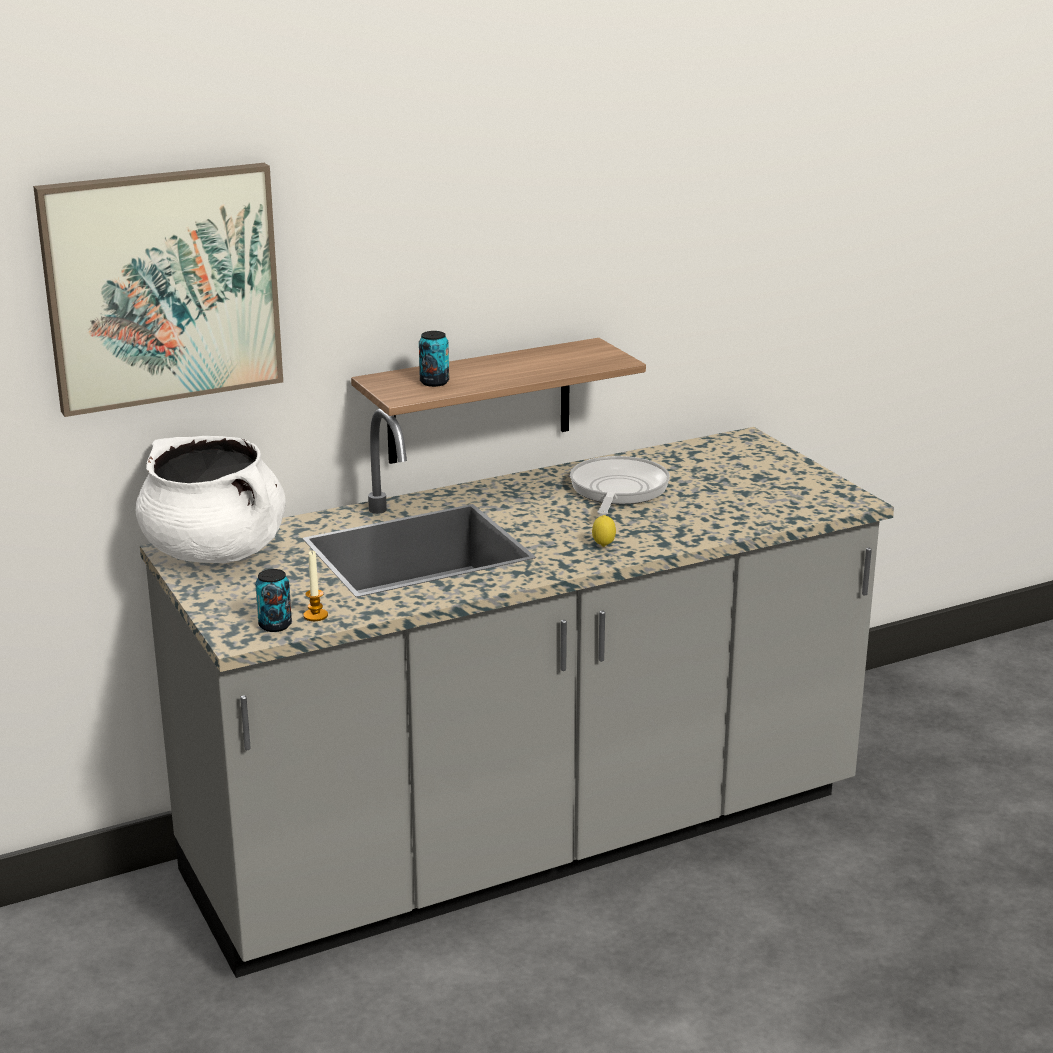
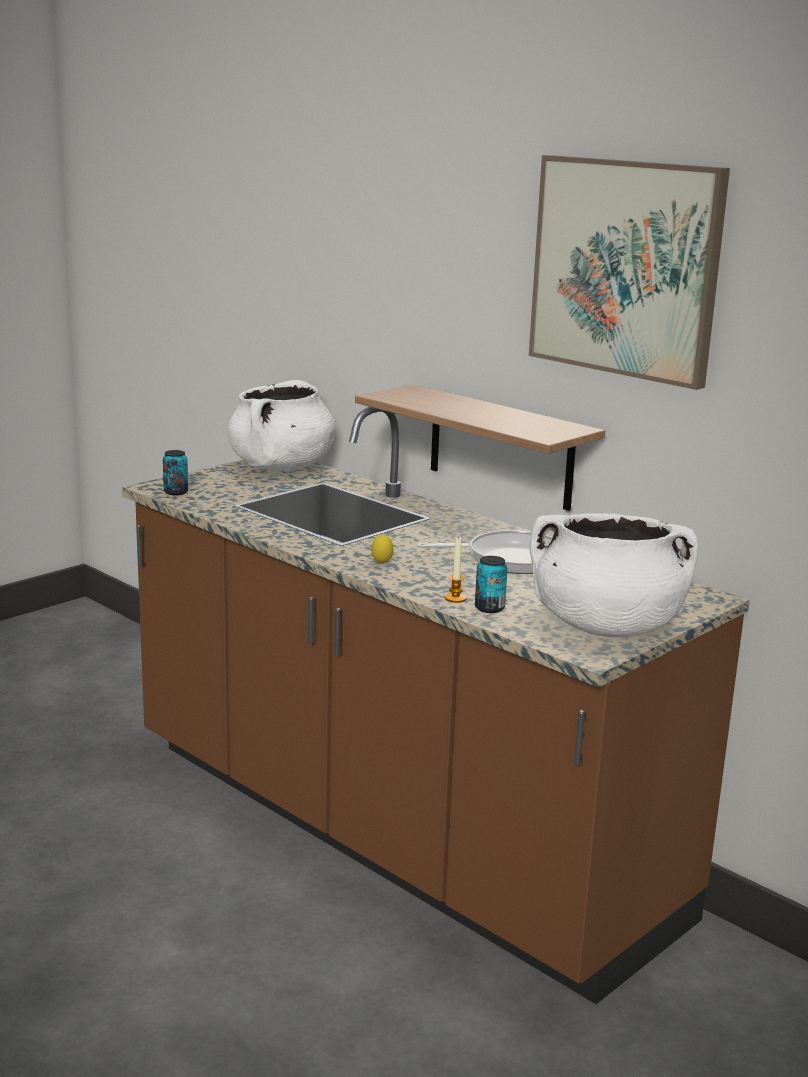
camera: 70 degrees right, 5 degrees down
picture [33,163,283,417] -> picture moved to [529,155,730,390]
grey counter [140,409,894,978] -> brown counter [122,407,750,1004]
candle [303,551,328,621] -> candle moved to [445,536,467,603]
can [419,331,449,387] -> can moved to [475,556,508,613]
none -> white cooking pot [530,514,698,637]

